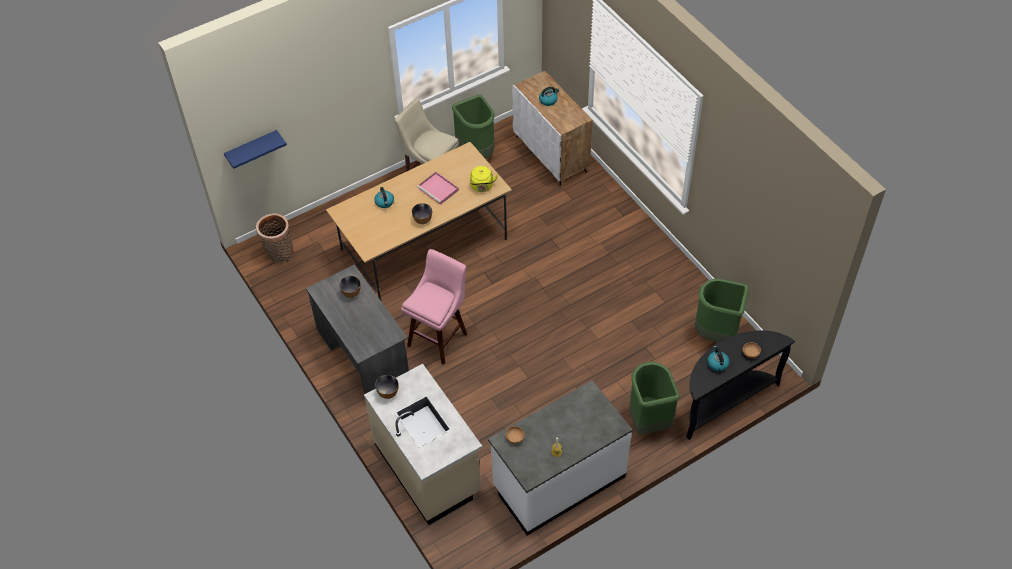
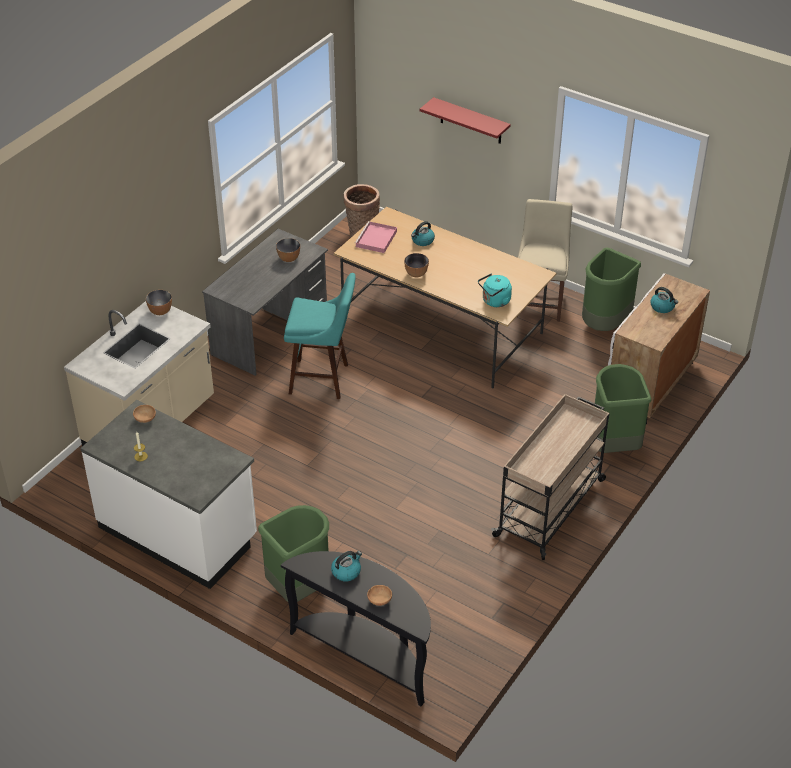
camera: 65 degrees right, 10 degrees down
blue shelf [224,130,287,169] -> none
pink stool [401,249,467,365] -> turquoise stool [284,273,356,399]
pink tray [417,172,459,205] -> pink tray moved to [354,221,397,253]
yellow kettle [470,166,498,192] -> turquoise kettle [478,274,512,307]
green trash can [695,279,749,343] -> green trash can moved to [594,364,652,453]
none -> red shelf [420,97,511,144]
none -> beige cart [491,394,609,560]

